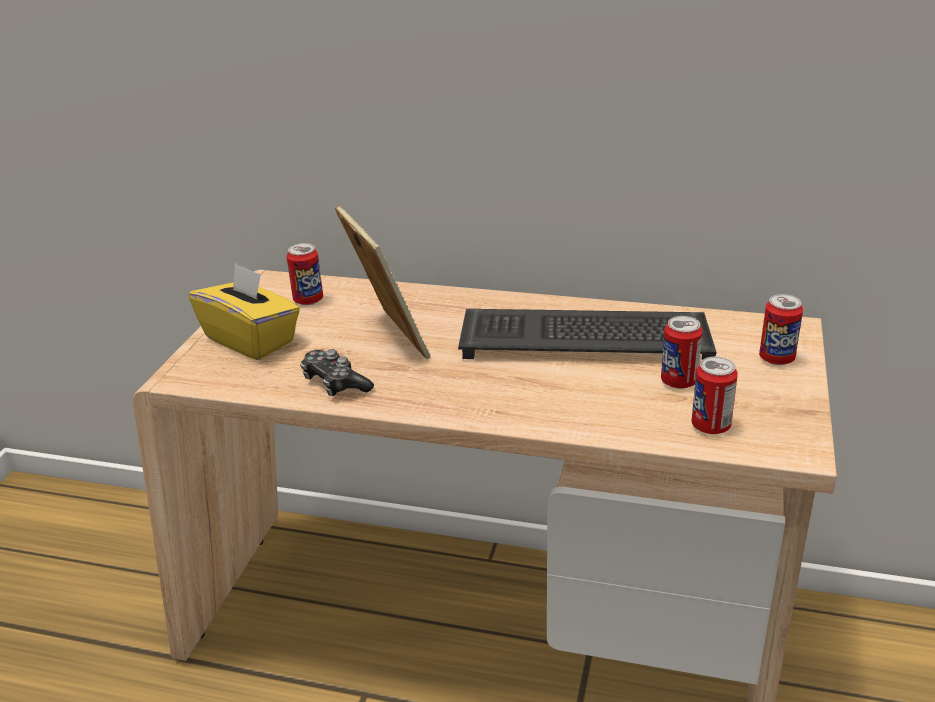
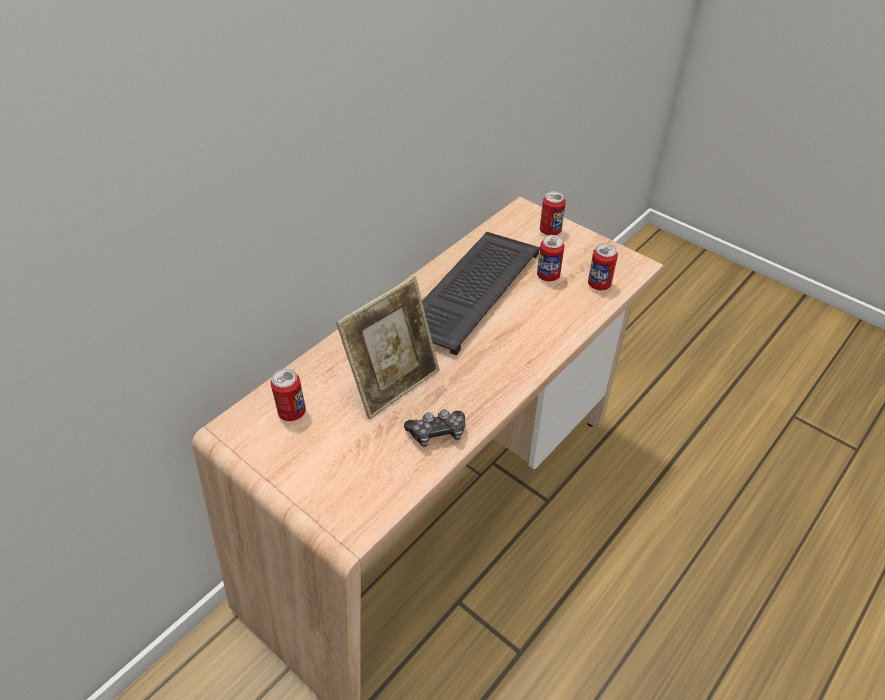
camera: 65 degrees left, 15 degrees up
yellow tissue box [189,263,300,360] -> none
picture frame [335,205,430,359] -> picture frame turned 135 degrees clockwise [336,276,440,419]

